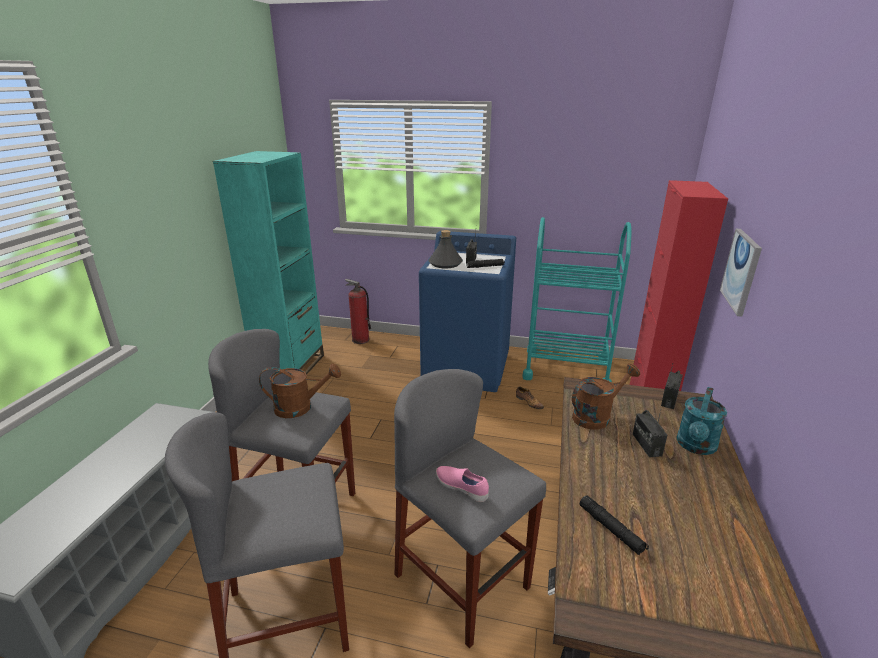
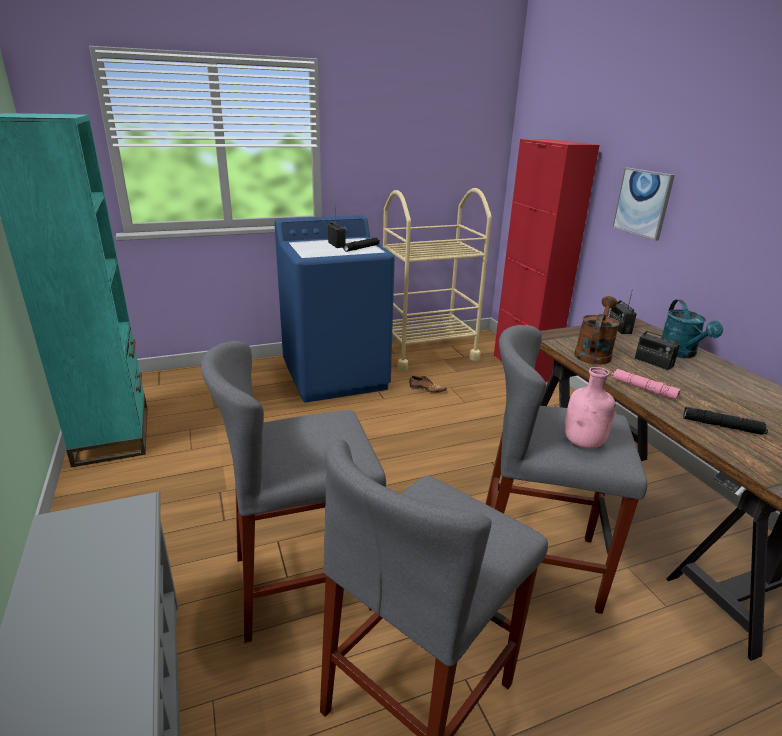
camera: 35 degrees left, 0 degrees up
brown watering can [259,363,341,418] -> none
fire extinguisher [345,279,371,344] -> none
grey bottle [429,230,463,268] -> none
pink shoe [436,466,489,502] -> pink bottle [565,367,616,448]
turquoise cart [522,217,632,383] -> beige cart [383,188,492,371]
none -> pink flashlight [611,369,681,400]

